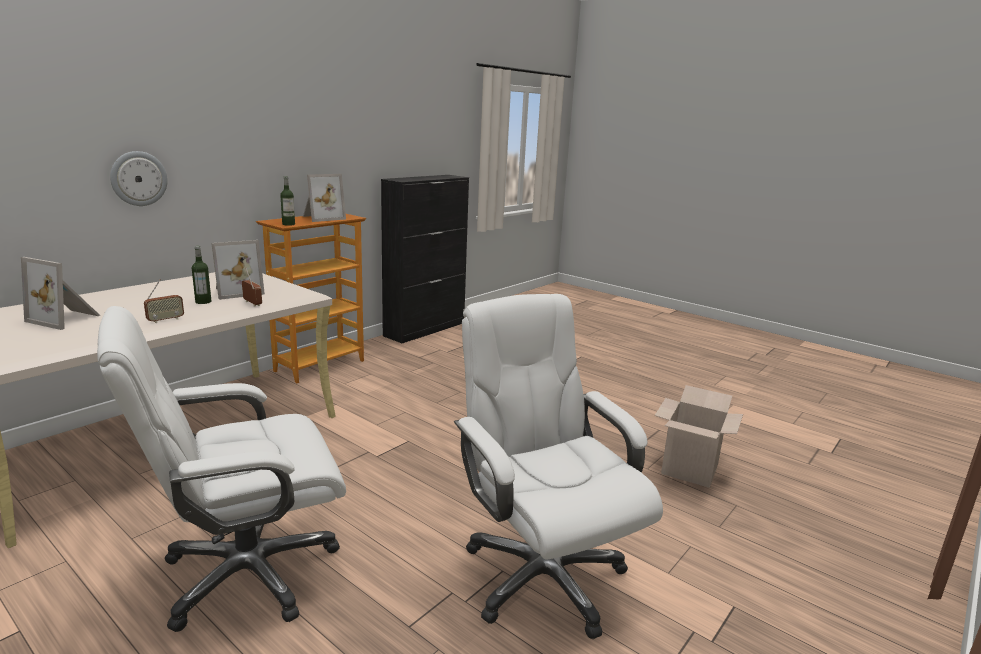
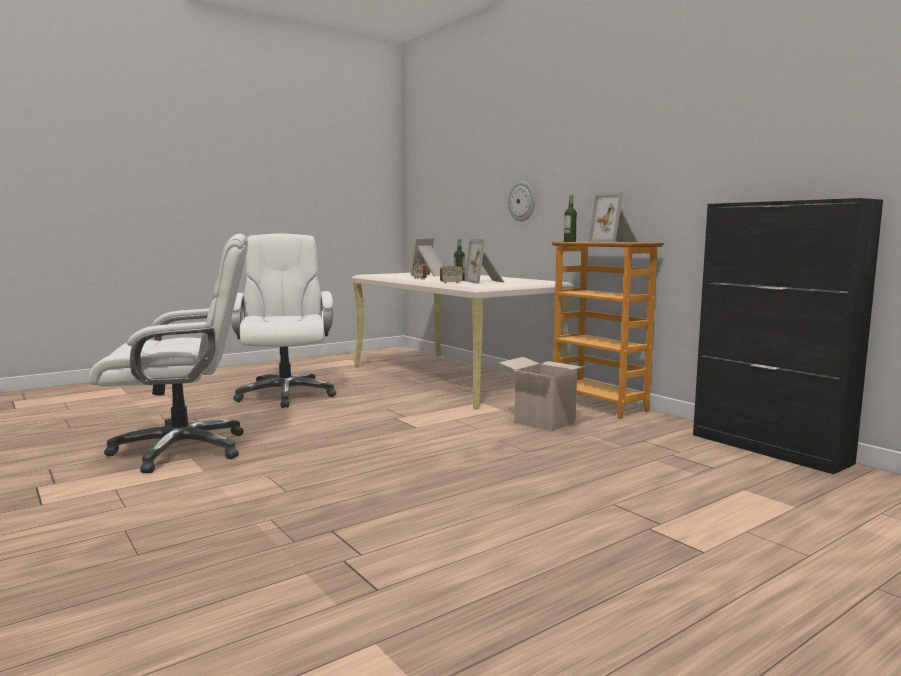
camera: 105 degrees right, 10 degrees down
cardboard box [655,385,743,488] -> cardboard box moved to [499,357,595,431]

